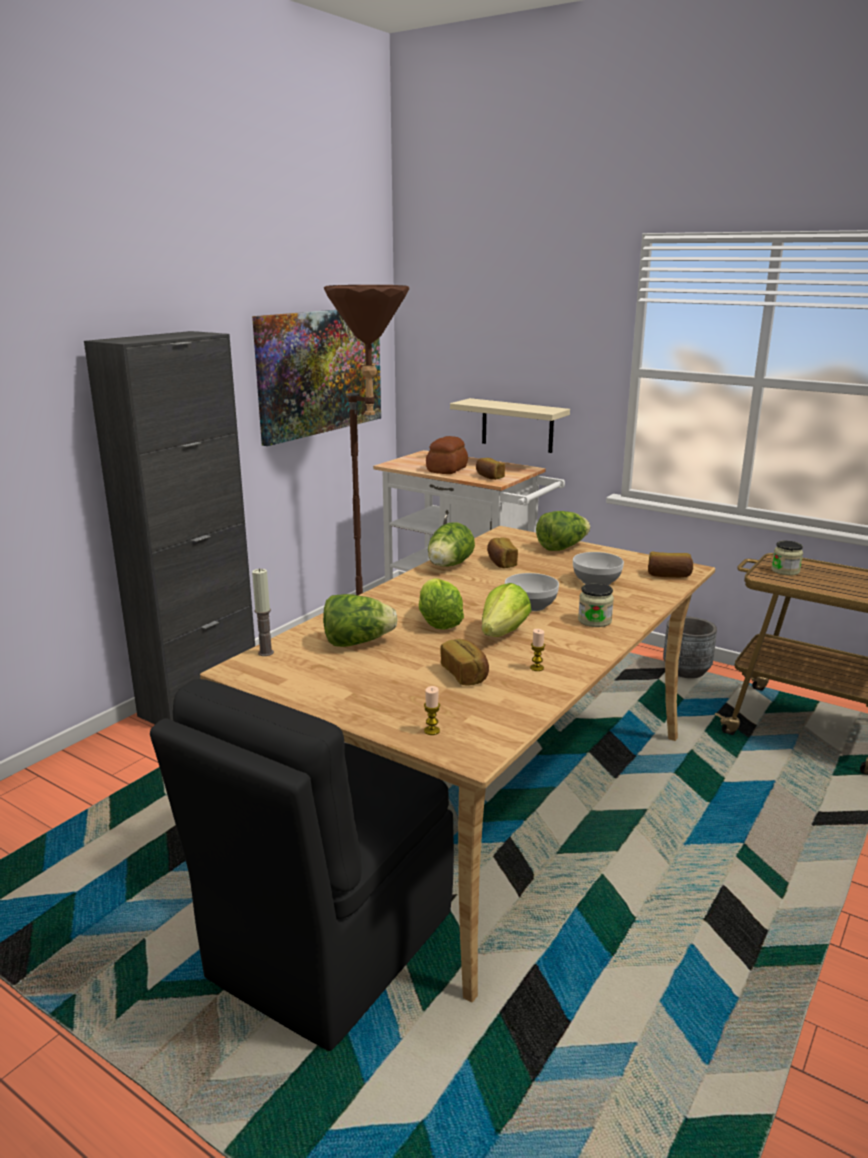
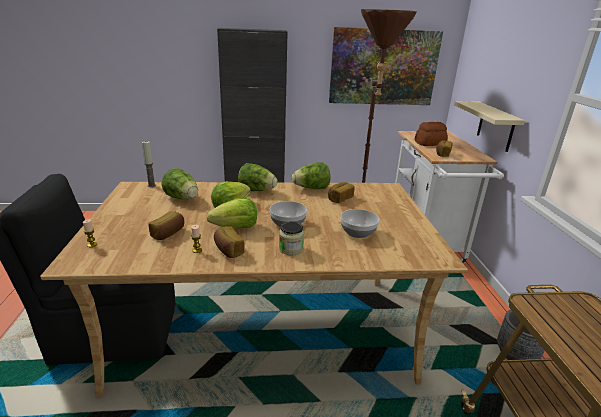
camera: 50 degrees right, 5 degrees up
lettuce [536,511,590,551] -> lettuce moved to [238,163,278,191]
bread [648,552,693,578] -> bread moved to [214,226,245,258]
jar [771,541,803,576] -> none

